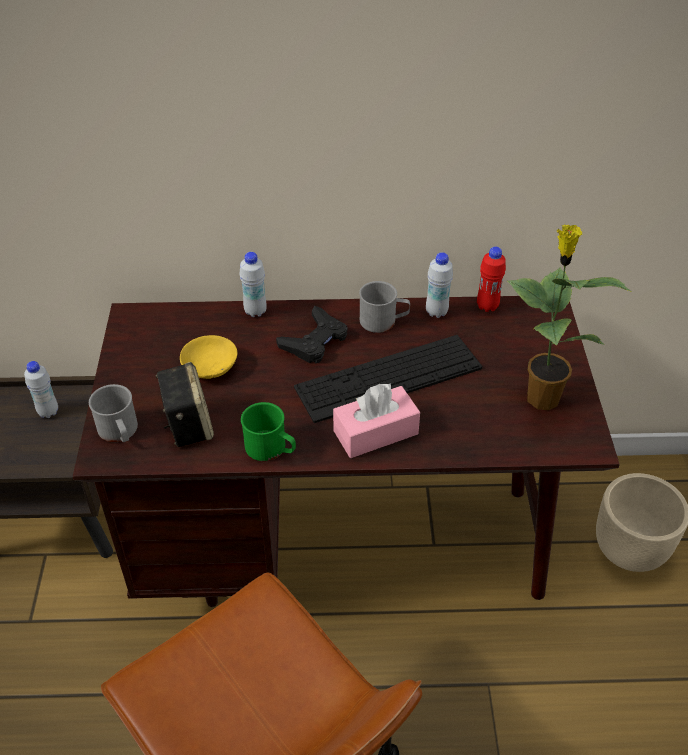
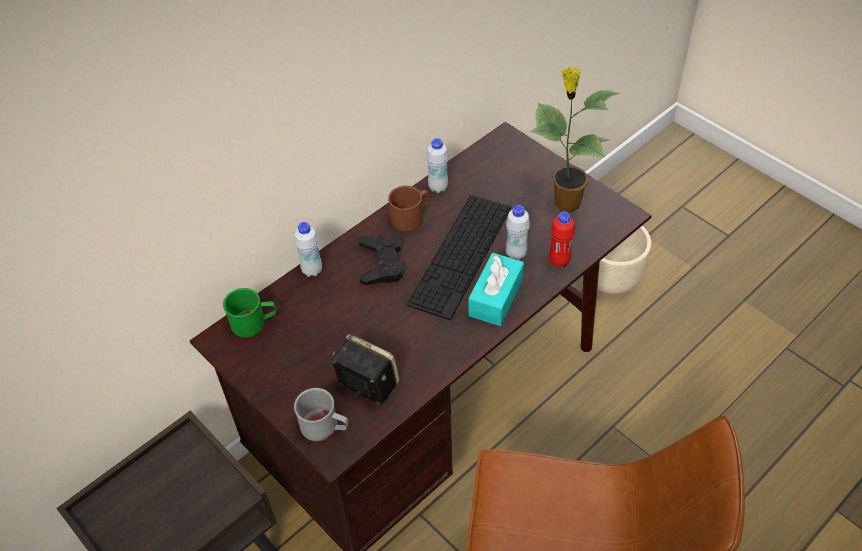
camera: 40 degrees left, 5 degrees up
white bottle [24,361,58,418] -> white bottle moved to [506,205,530,260]
yellow bowl [180,335,237,379] -> none
green mug [241,402,296,461] -> green mug moved to [223,288,276,338]
pink tissue box [333,383,420,458] -> turquoise tissue box [468,253,524,326]
grey mug [359,281,410,333] -> brown mug [388,186,429,232]
red bottle [477,247,506,312] -> red bottle moved to [549,212,575,267]

